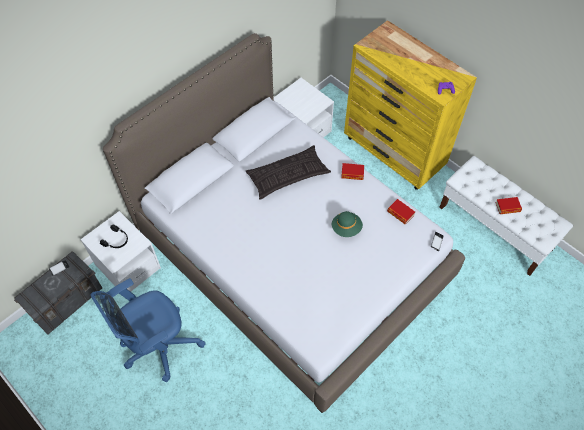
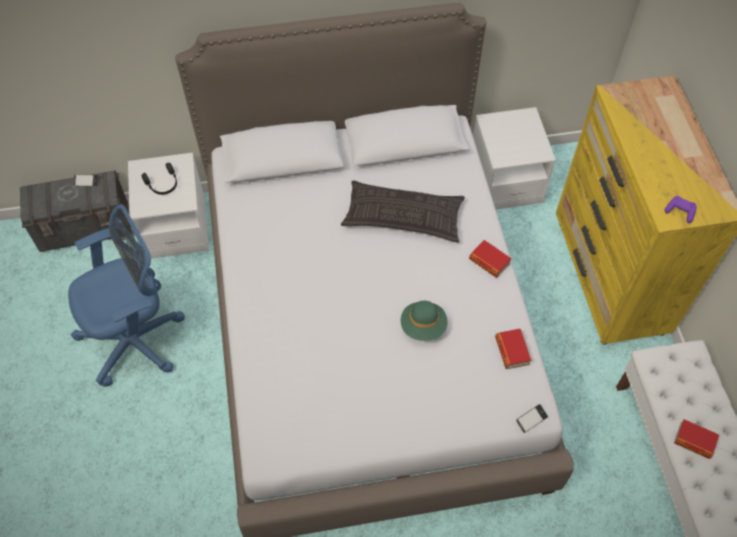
camera: 35 degrees right, 0 degrees up
blue office chair [91,278,206,382] -> blue office chair turned 150 degrees clockwise [68,204,185,387]

